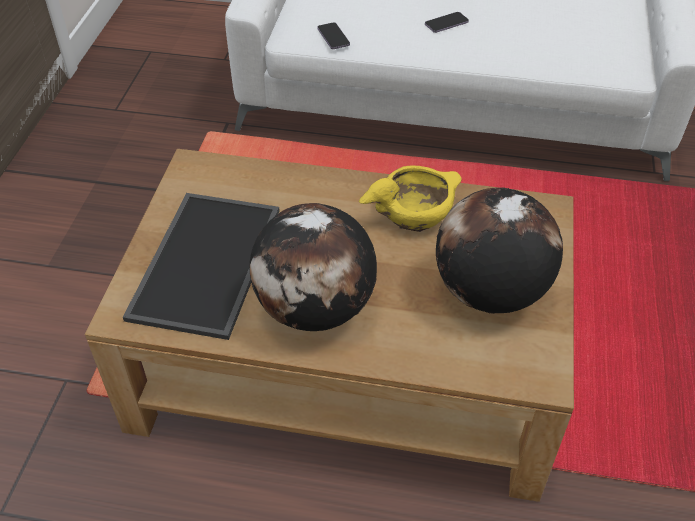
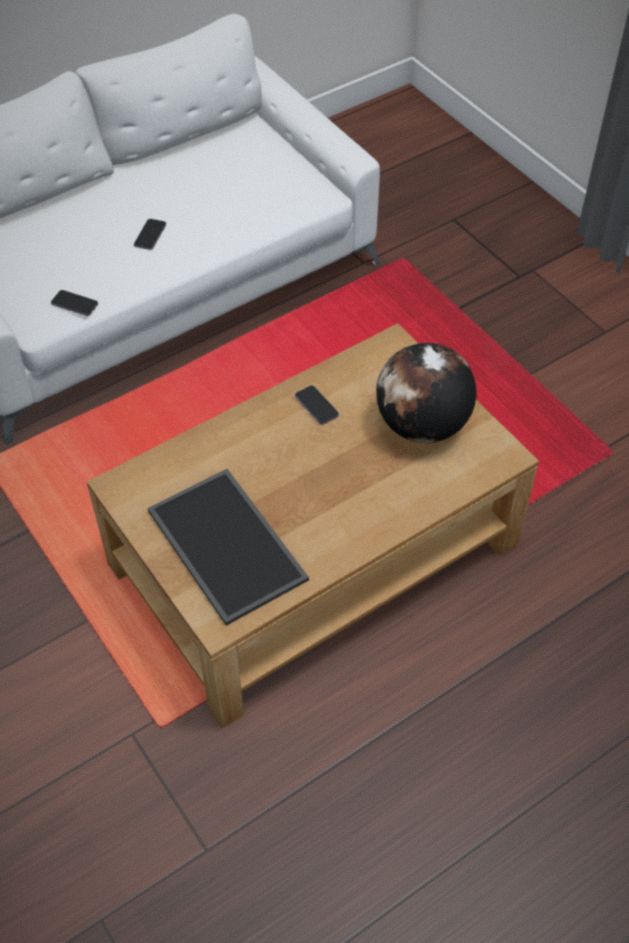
camera: 45 degrees left, 5 degrees up
globe [249,203,377,331] -> none
yellow bowl [359,165,462,232] -> phone [295,385,339,425]

